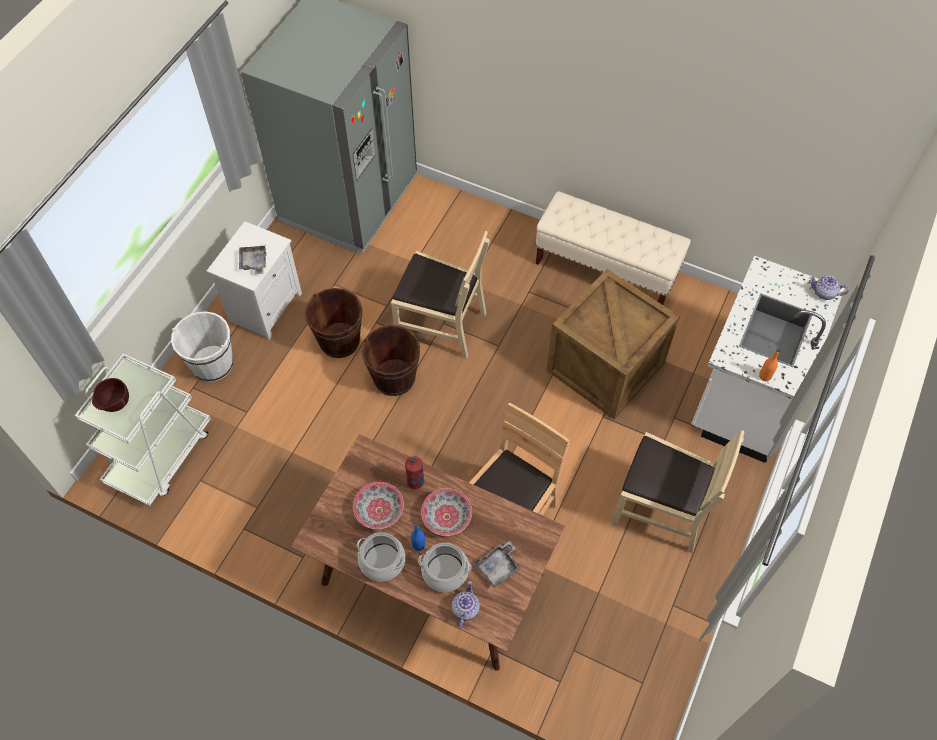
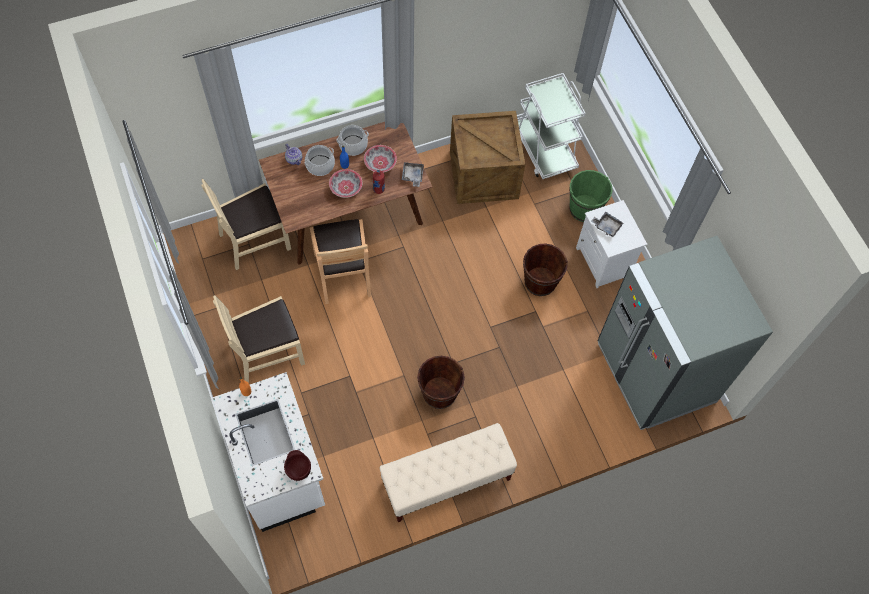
camera: 130 degrees right, 5 degrees up
brown bowl [92,378,129,412] -> brown bowl moved to [284,450,311,481]
white bucket [171,311,233,382] -> green bucket [569,170,613,222]
brown bucket [361,325,420,396] -> brown bucket moved to [417,356,465,409]
beige chair [391,231,490,359] -> beige chair moved to [201,179,291,270]
grey tray [475,541,521,588] -> grey tray moved to [402,162,424,187]
crate [546,269,680,419] -> crate moved to [450,111,525,204]
teapot [810,276,849,300] -> none

